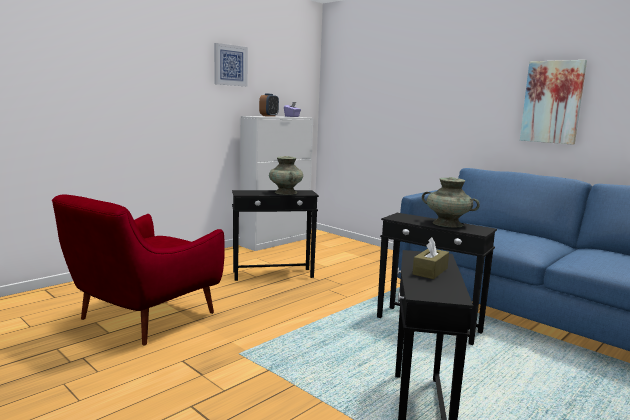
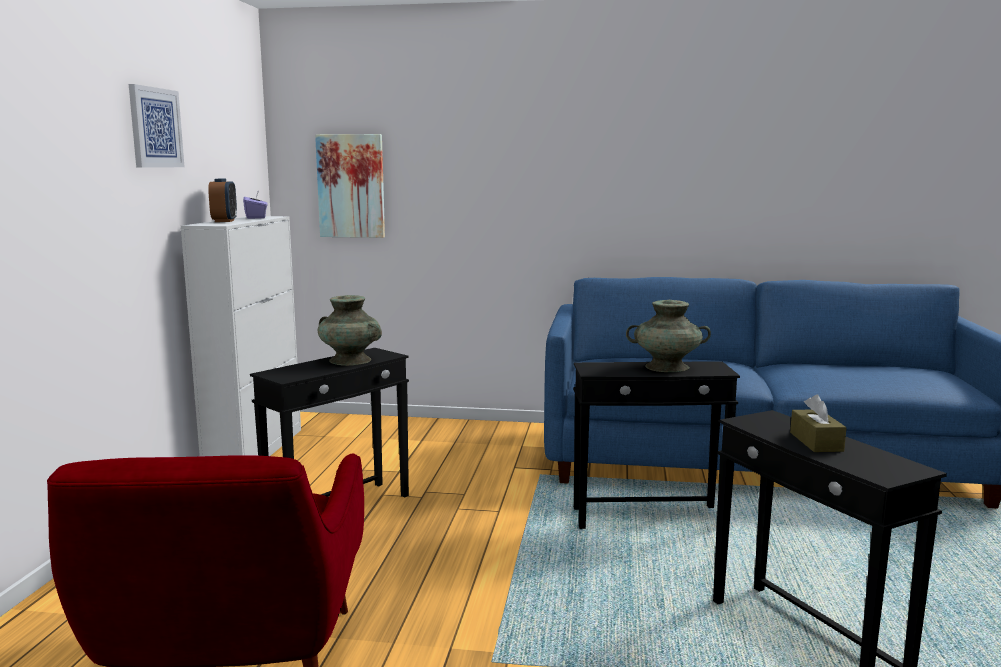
camera: 35 degrees left, 0 degrees up
picture [520,60,587,145] -> picture moved to [315,134,385,238]

